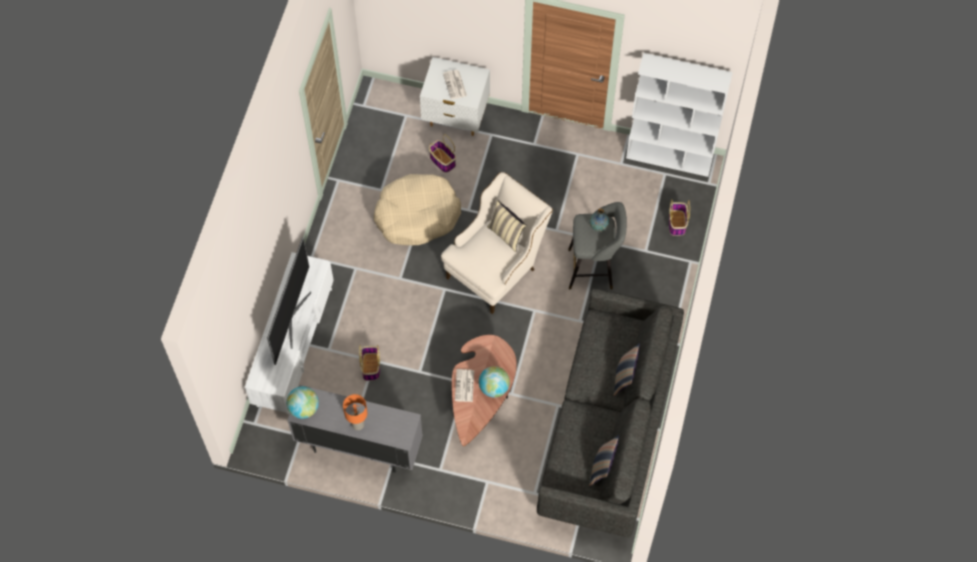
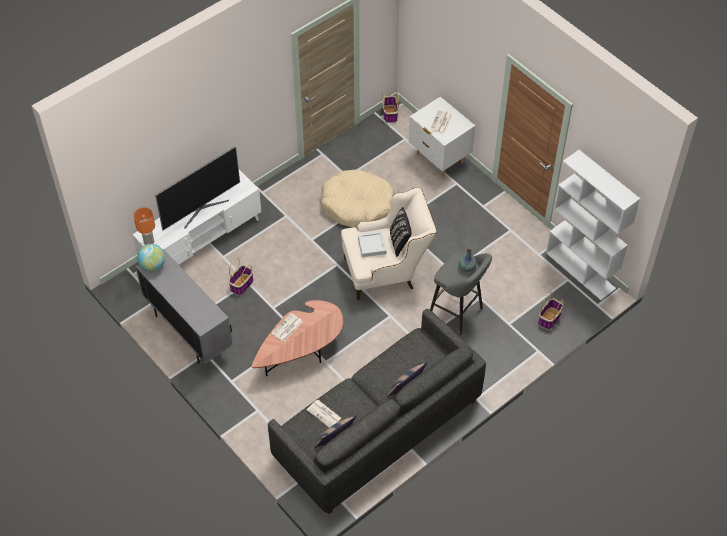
camera: 35 degrees right, 10 degrees down
orange table lamp [343,394,367,430] -> orange table lamp moved to [133,207,155,245]
basket [429,134,456,173] -> basket moved to [382,90,399,123]
globe [479,366,510,398] -> none
beige pillow [487,200,526,252] -> black pillow [390,207,411,257]
none -> newspaper [307,400,341,427]
none -> grey tray [358,231,387,257]

